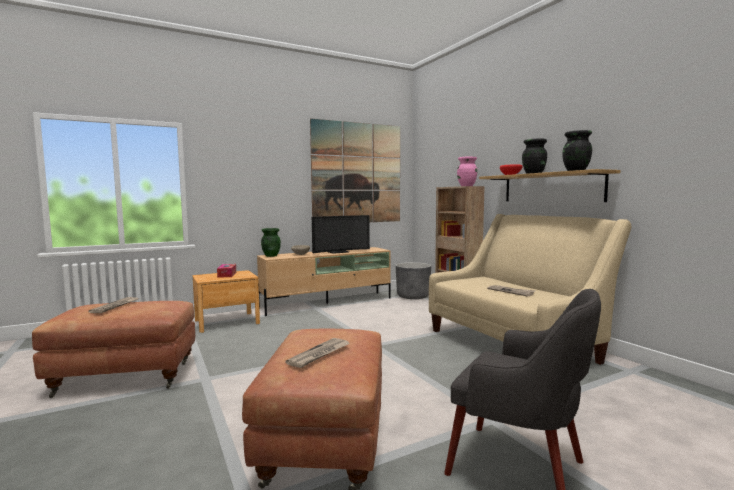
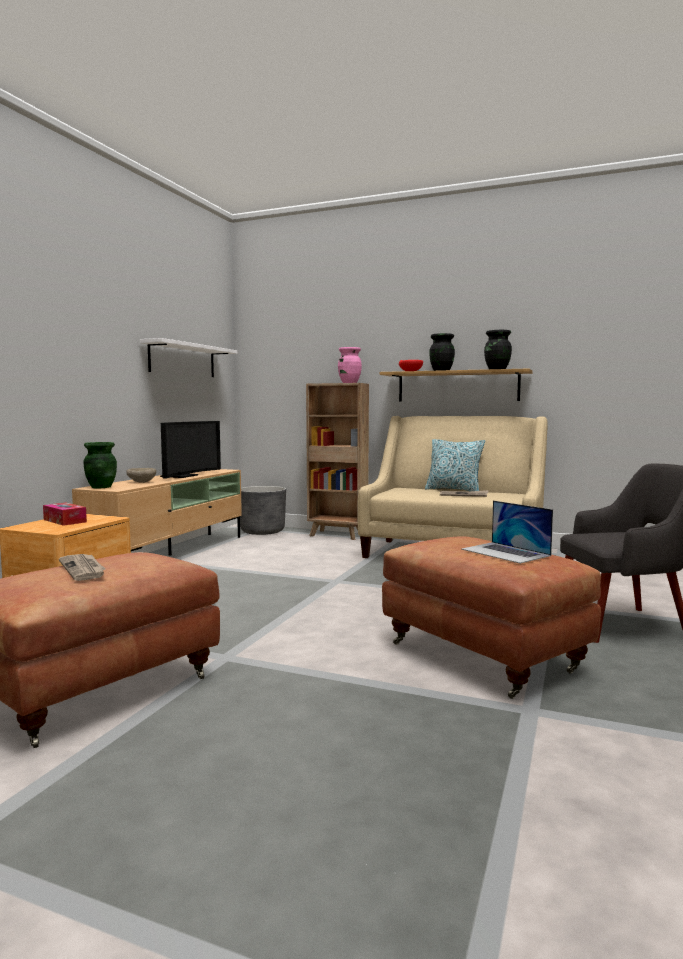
camera: 40 degrees left, 0 degrees up
newspaper [285,338,350,368] -> laptop [461,501,553,564]
picture [310,118,400,222] -> white shelf [140,338,237,377]
none -> pillow [425,439,486,491]

